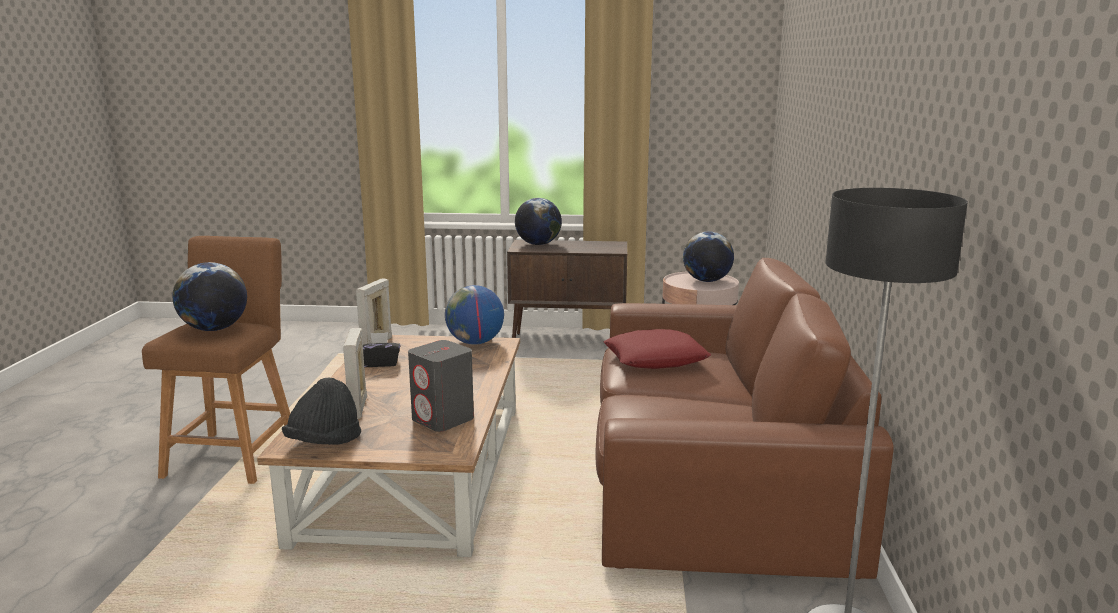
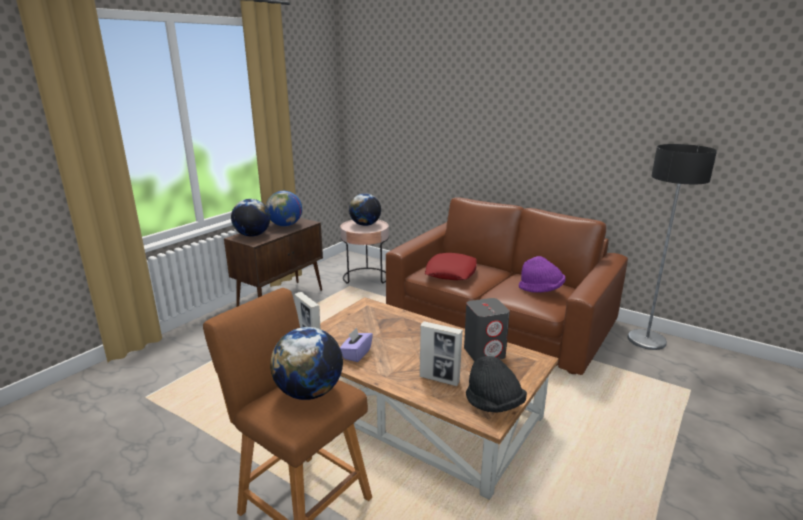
camera: 60 degrees left, 5 degrees up
black tissue box [363,332,401,367] -> purple tissue box [340,328,373,362]
globe [445,285,504,345] -> globe moved to [266,191,302,226]
none -> purple hat [519,256,565,293]

